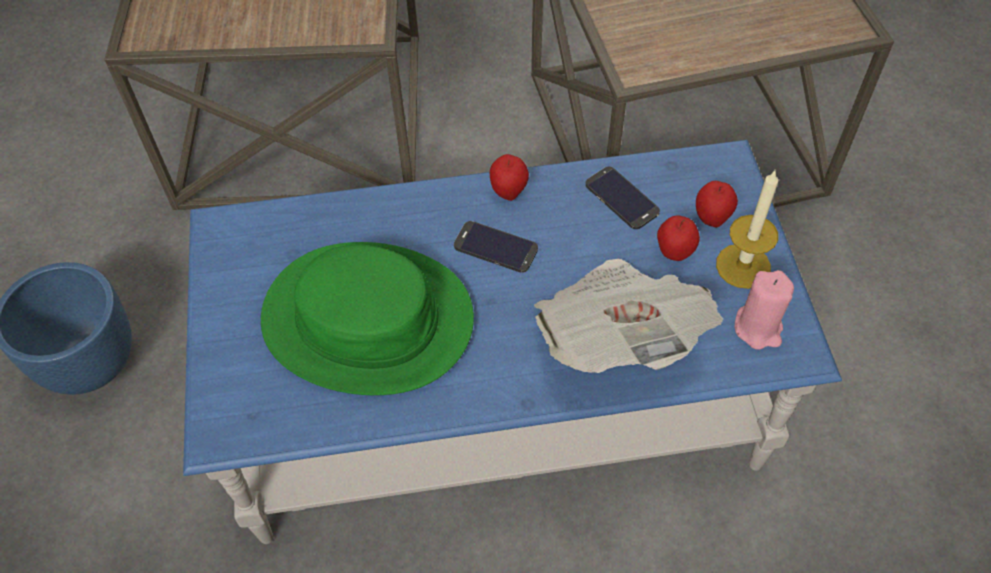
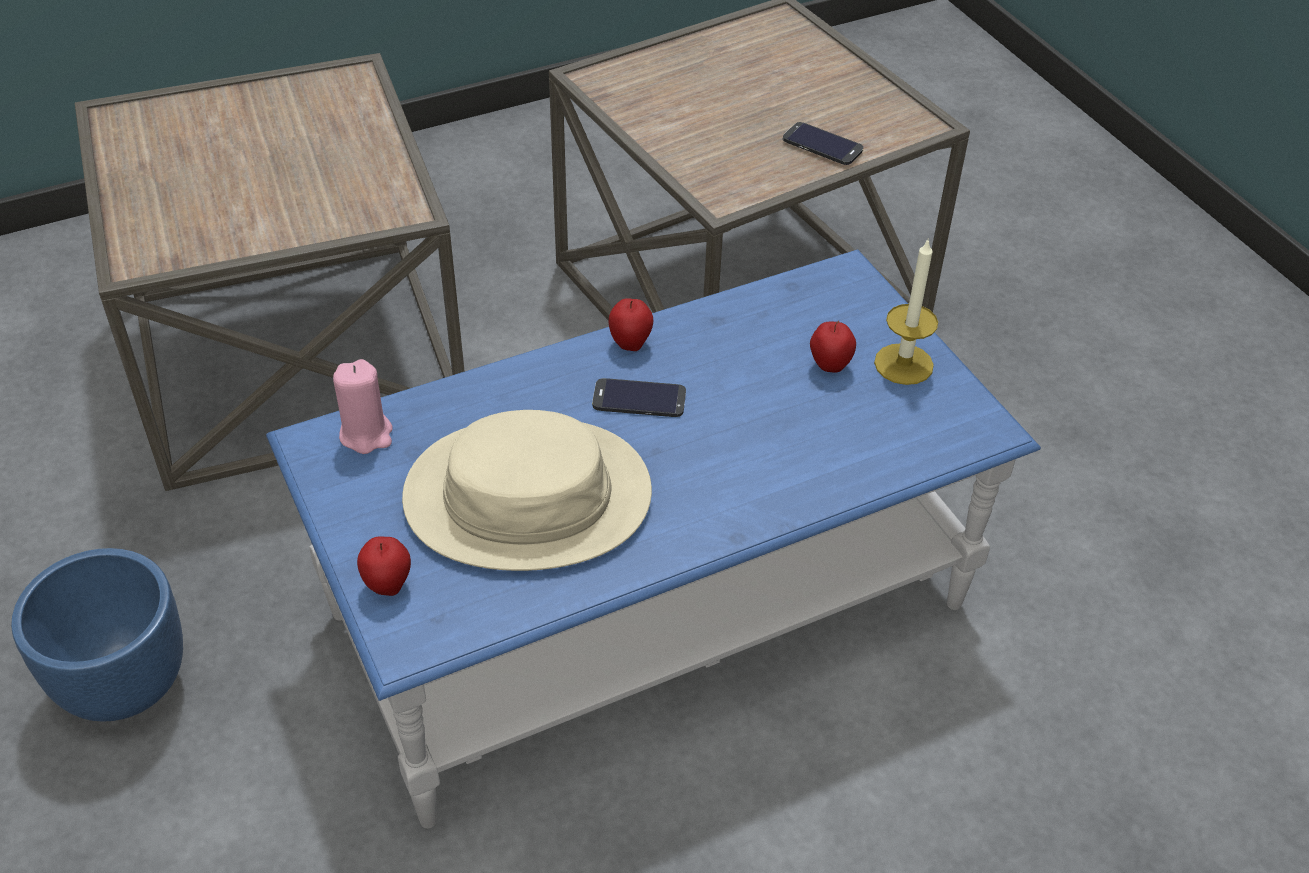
camera: 20 degrees left, 10 degrees down
green hat [261,242,474,395] -> beige hat [402,410,652,571]
newspaper [534,259,723,373] -> none
phone [585,167,660,229] -> phone moved to [783,122,863,165]
apple [696,181,738,227] -> apple moved to [357,536,411,596]
pink candle [735,270,794,350] -> pink candle moved to [333,359,392,454]

